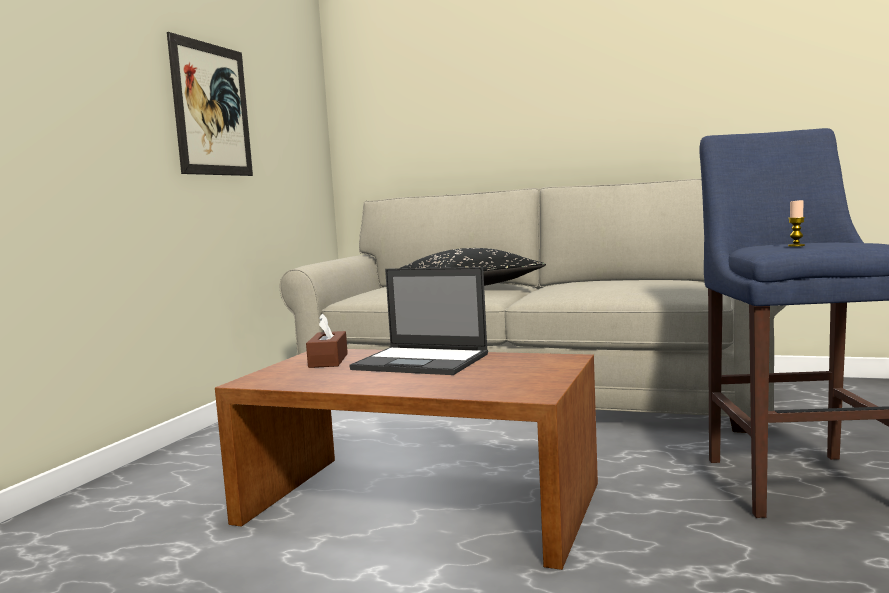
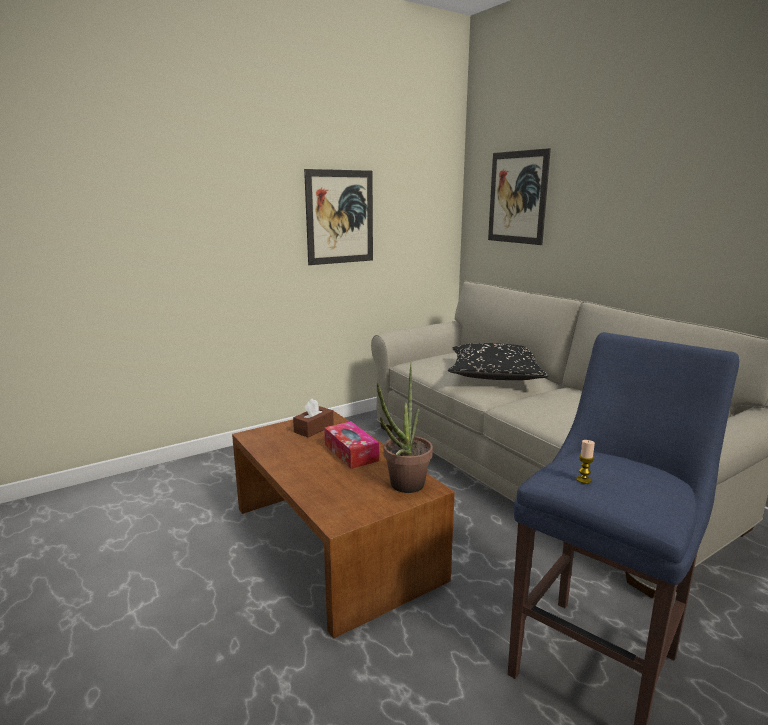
camera: 35 degrees right, 10 degrees up
laptop [349,267,488,375] -> tissue box [324,421,379,469]
none -> potted plant [377,362,433,493]
none -> picture [488,148,551,245]

